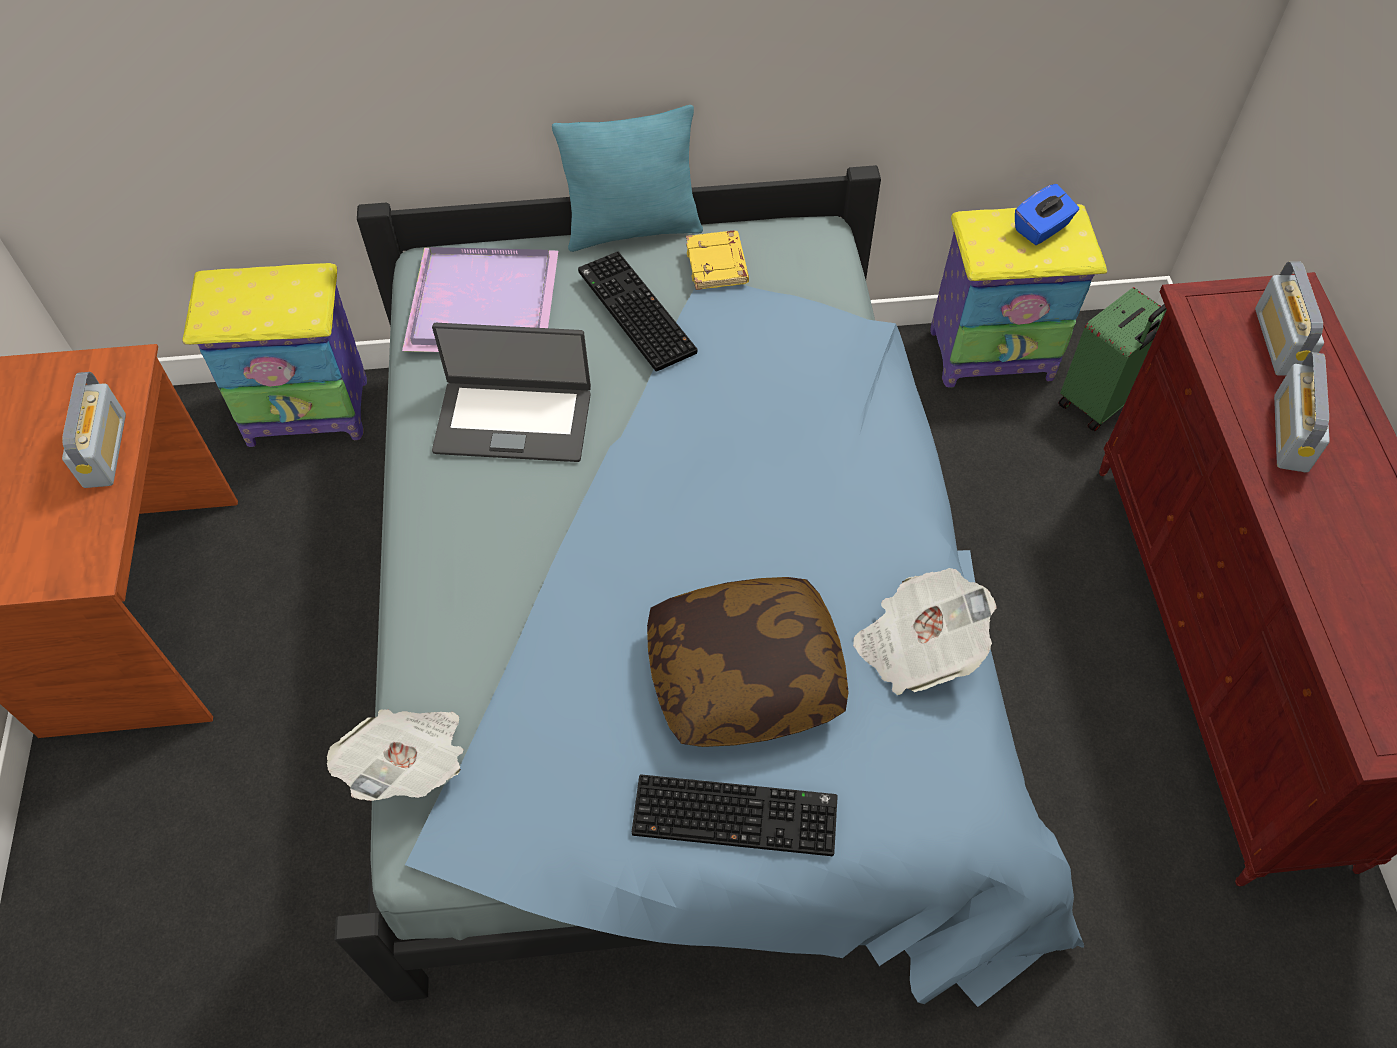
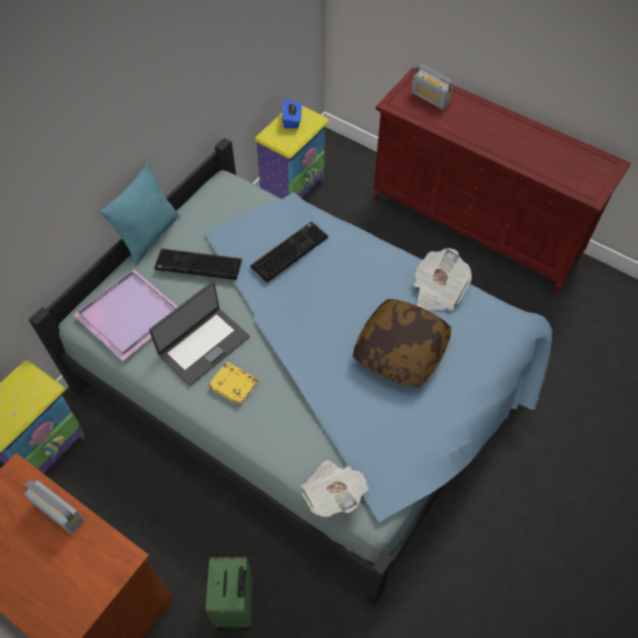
camera: 50 degrees left, 0 degrees up
keyboard [632,775,838,856] -> keyboard moved to [251,222,328,282]
yellow book [686,231,749,290] -> yellow book moved to [208,362,258,406]
green suitcase [1058,287,1167,431] -> green suitcase moved to [206,557,252,630]
radio [1274,352,1330,472] -> none

